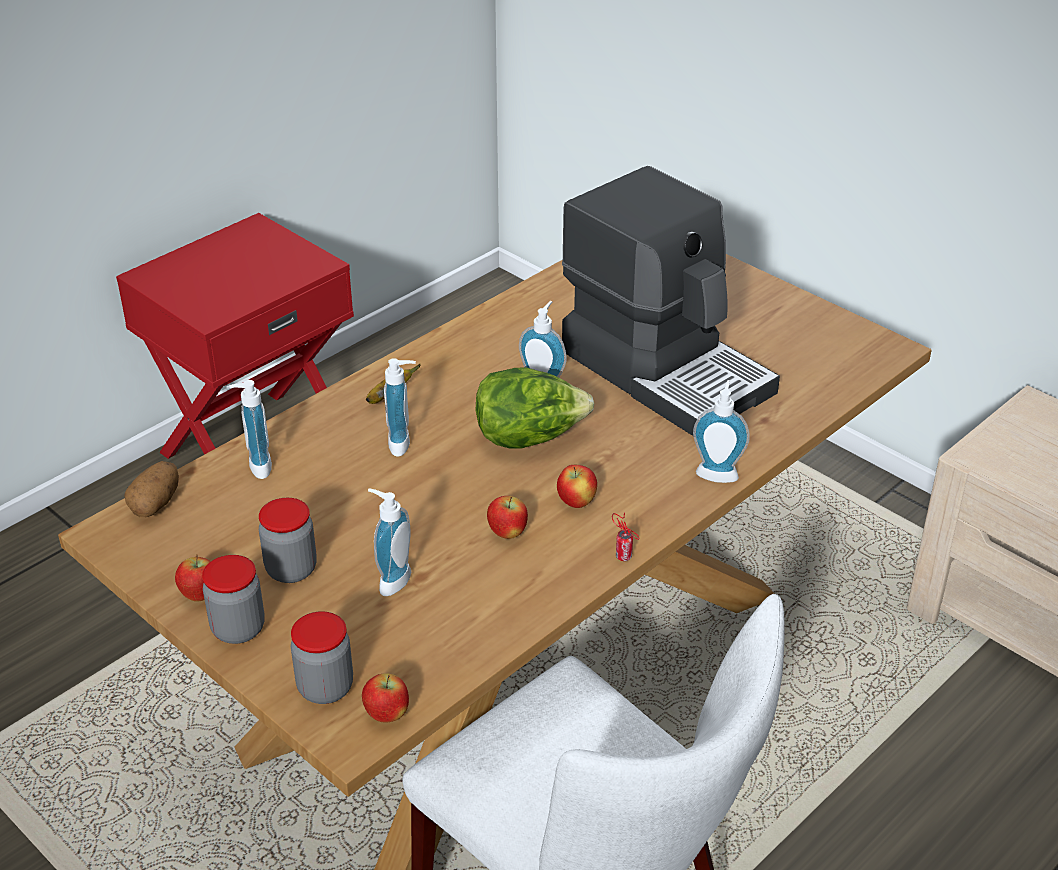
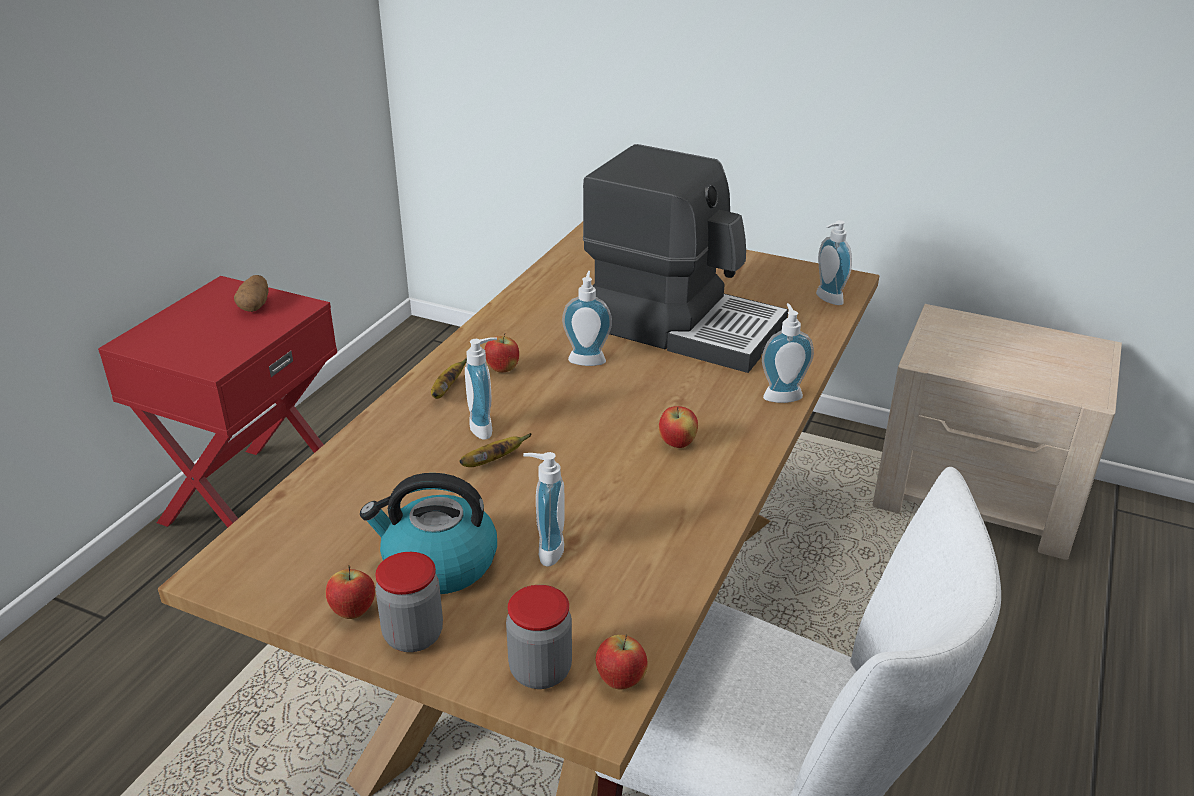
camera: 20 degrees left, 5 degrees down
potato [124,461,179,518] -> potato moved to [234,275,269,312]
soap dispenser [226,380,272,479] -> soap dispenser moved to [816,220,852,305]
jar [259,498,317,583] -> kettle [360,473,497,594]
lettuce [476,367,594,449] -> none
apple [487,496,528,539] -> apple moved to [484,333,519,372]
can [612,512,640,561] -> none
none -> banana [459,433,532,467]

